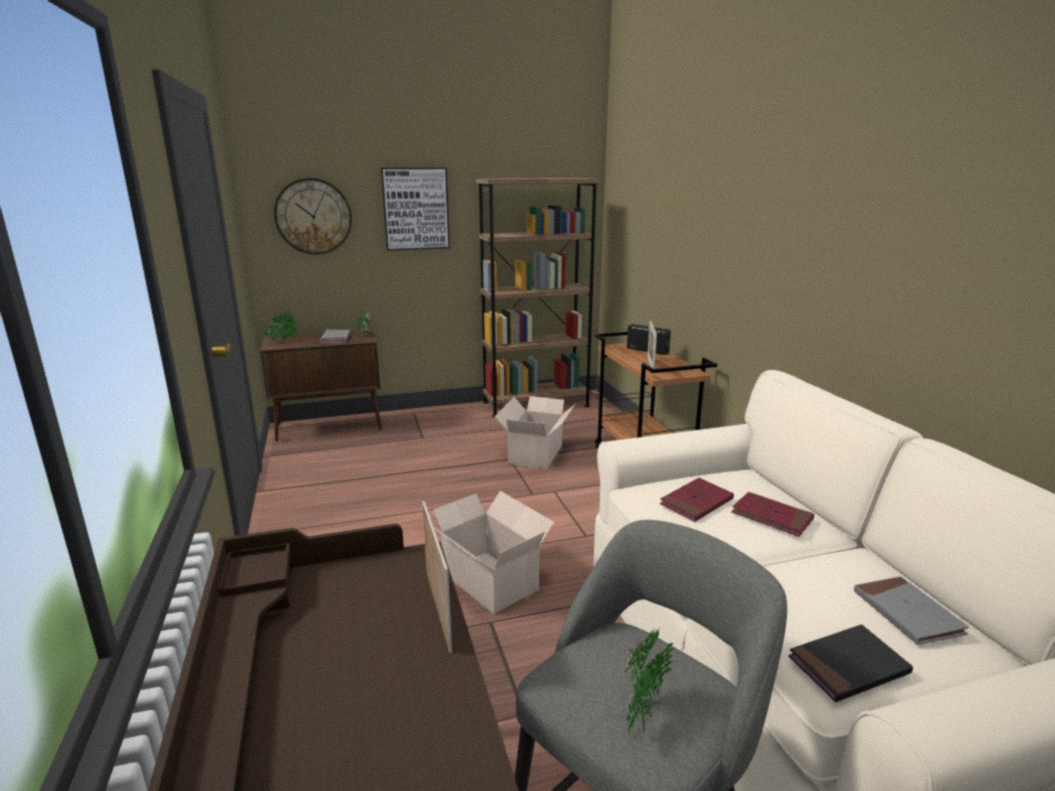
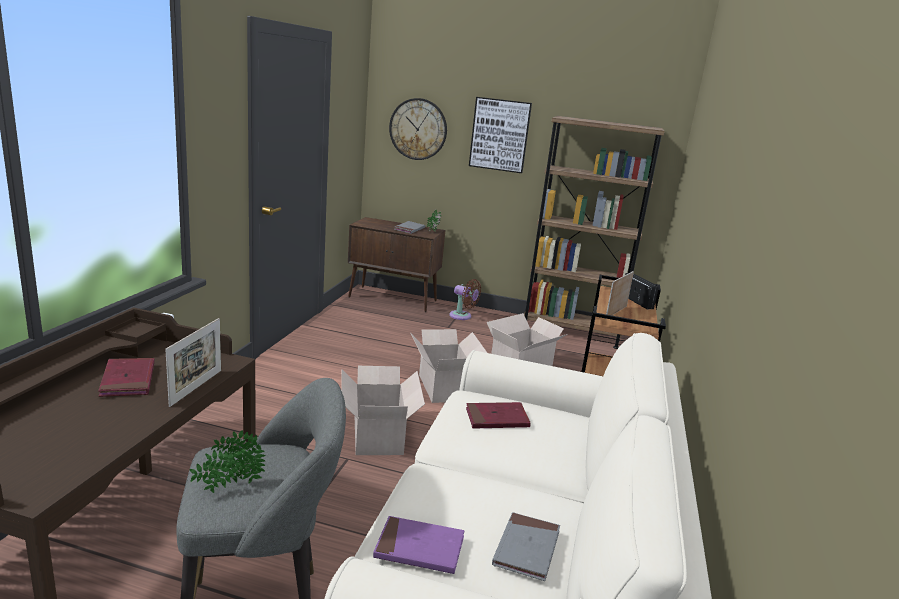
camera: 30 degrees right, 0 degrees up
potted plant [262,312,298,342] -> none
red book [731,492,814,537] -> red book moved to [98,358,155,397]
black book [789,625,913,702] -> purple book [373,516,464,574]
none -> cardboard box [411,329,487,403]
none -> brown fan [449,279,481,320]

